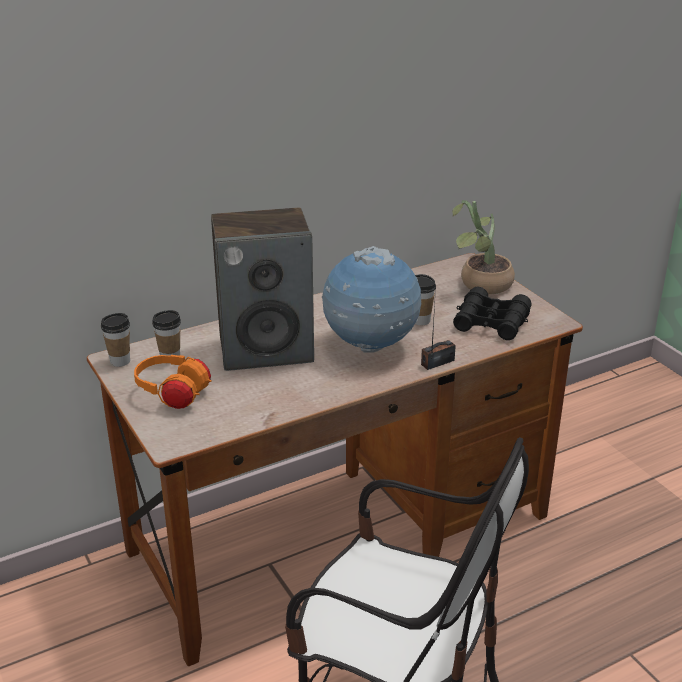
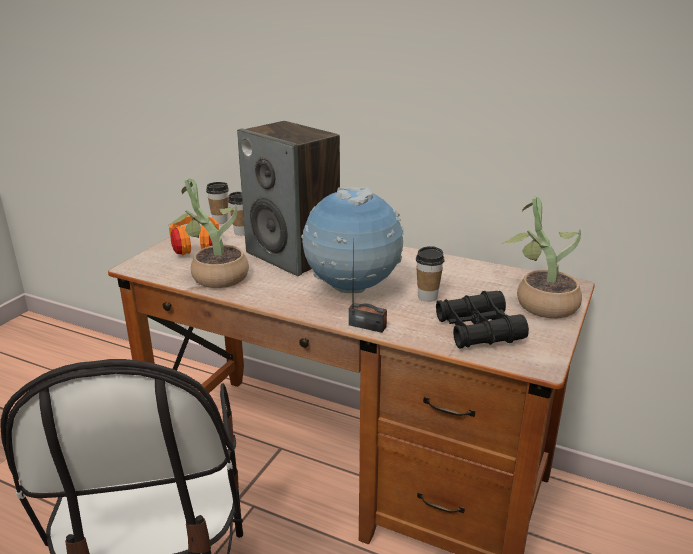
camera: 55 degrees right, 5 degrees down
none -> potted plant [169,178,249,288]

